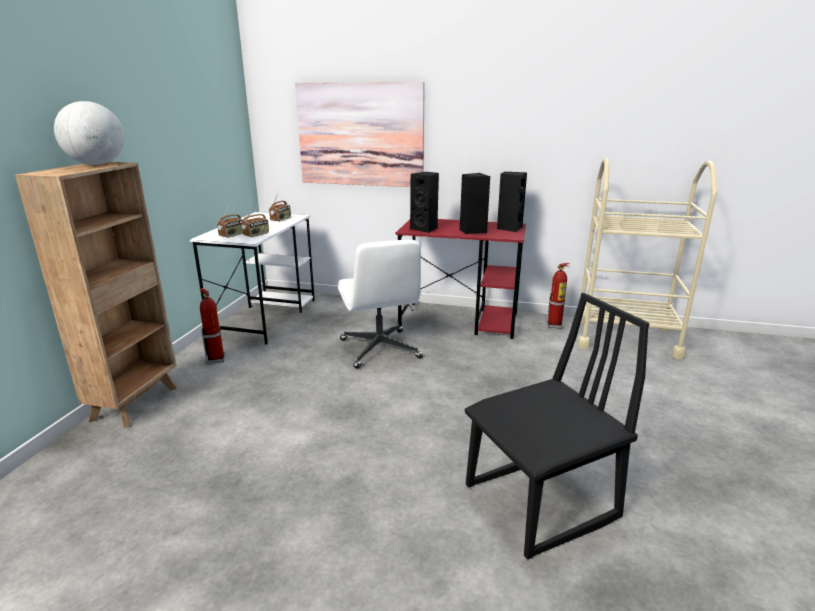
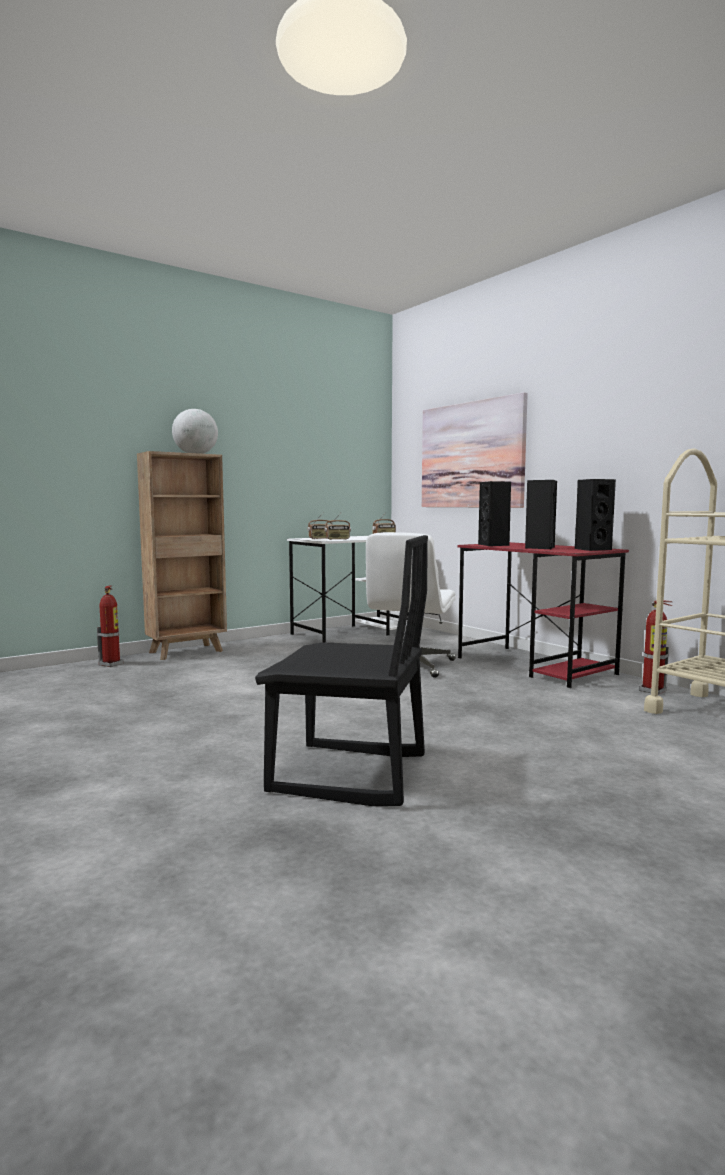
camera: 40 degrees right, 15 degrees down
fire extinguisher [199,288,226,364] -> fire extinguisher moved to [97,586,124,667]

